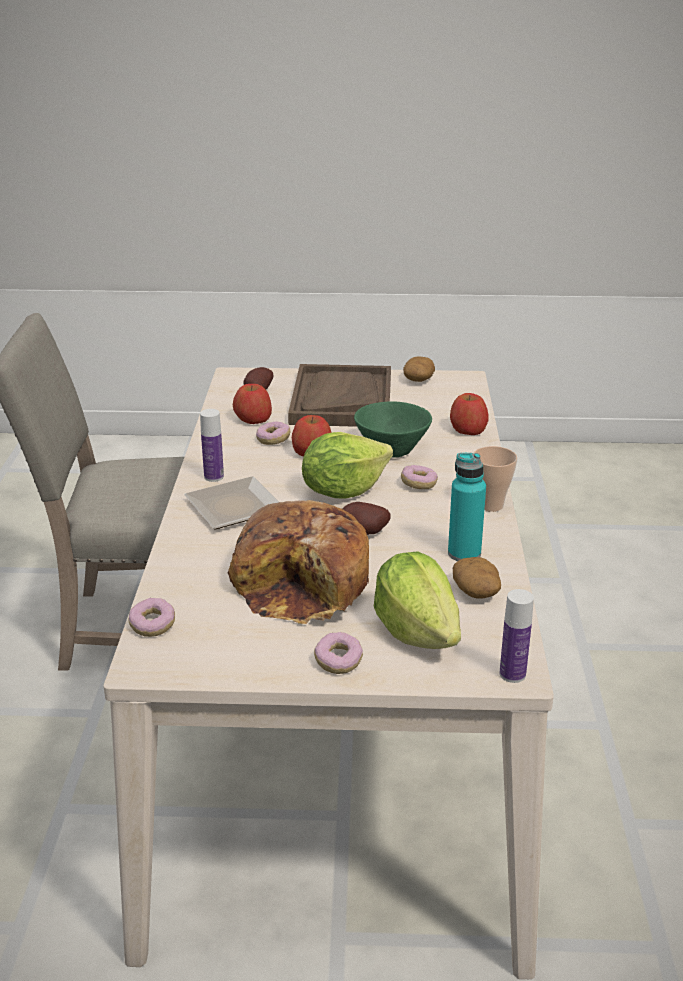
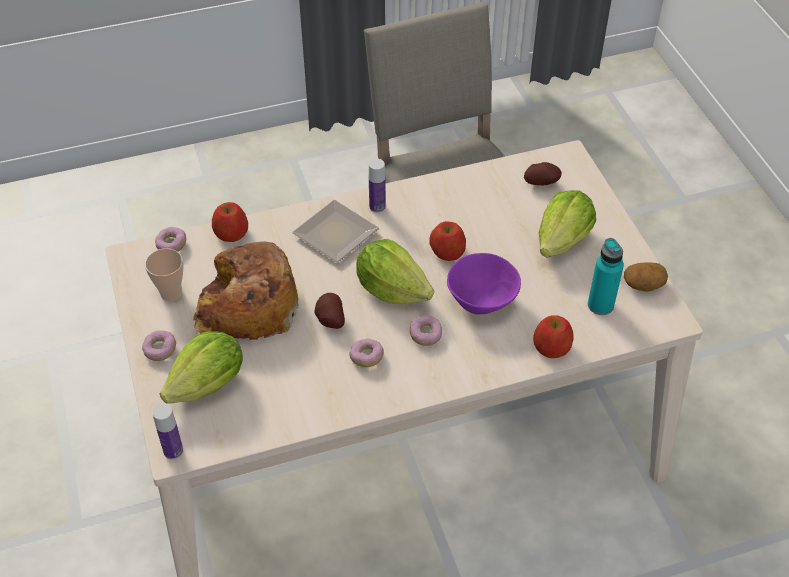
camera: 70 degrees right, 20 degrees up
apple [233,384,272,424] -> apple moved to [212,202,248,242]
donut [256,422,290,445] -> donut moved to [349,339,384,367]
brown tray [288,364,391,427] -> lettuce [539,190,596,257]
green bowl [354,401,432,458] -> purple bowl [447,253,521,314]
turquoise bottle [448,453,486,561] -> turquoise bottle moved to [588,238,624,315]
potato [453,557,501,599] -> none
cup [473,446,518,512] -> cup moved to [145,248,183,301]

